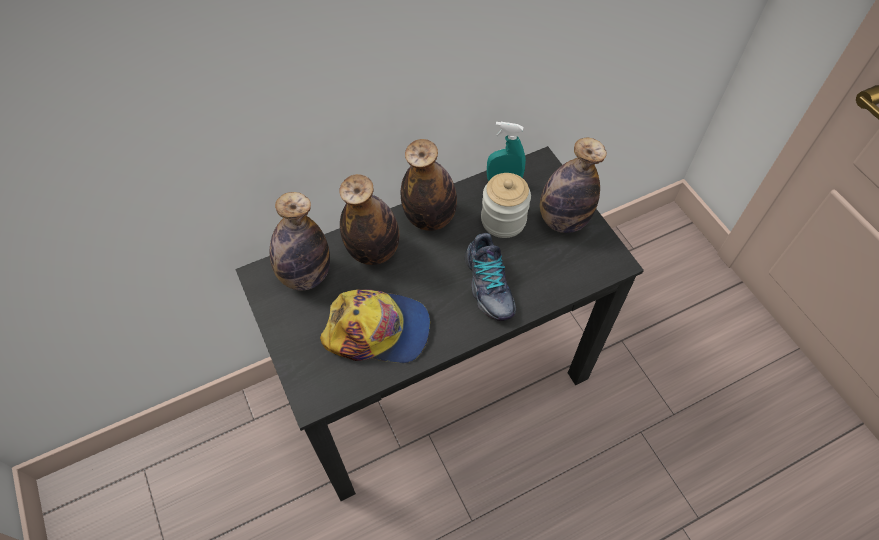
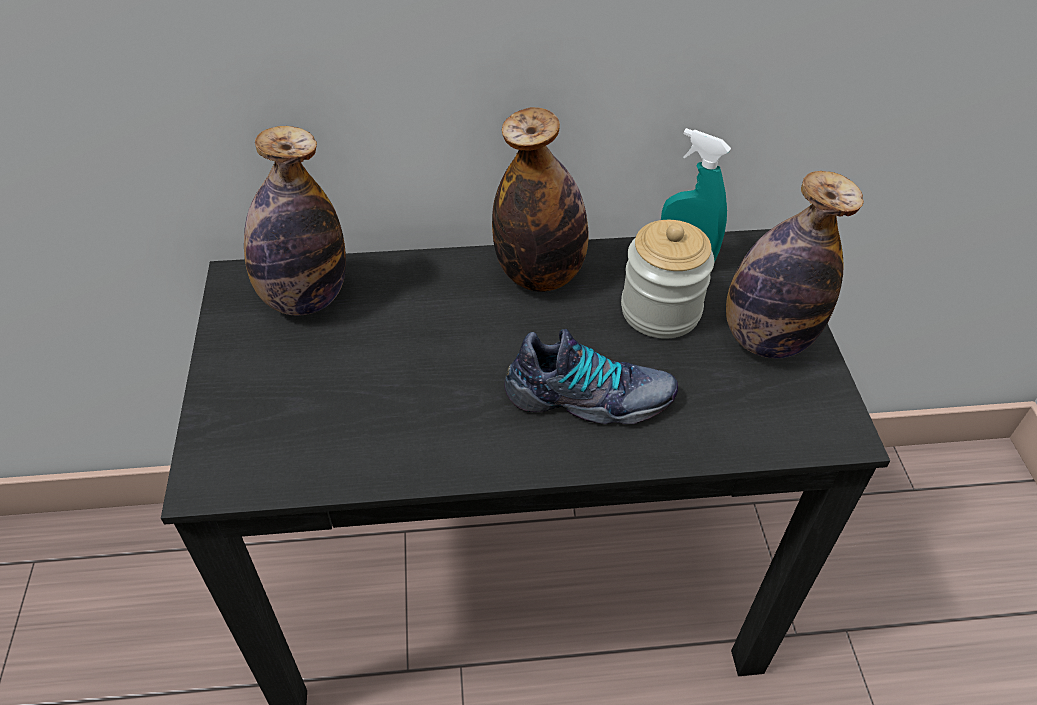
camera: 20 degrees right, 10 degrees down
cap [320,289,430,363] -> none
bottle [339,174,399,265] -> none
shoe [465,233,516,321] -> shoe turned 90 degrees counterclockwise [504,329,678,424]

